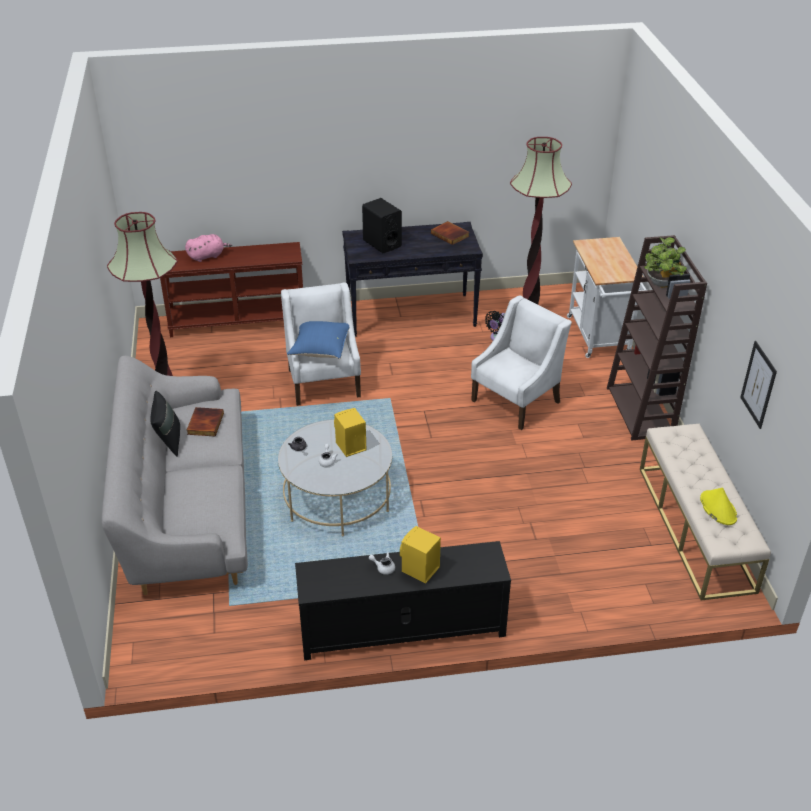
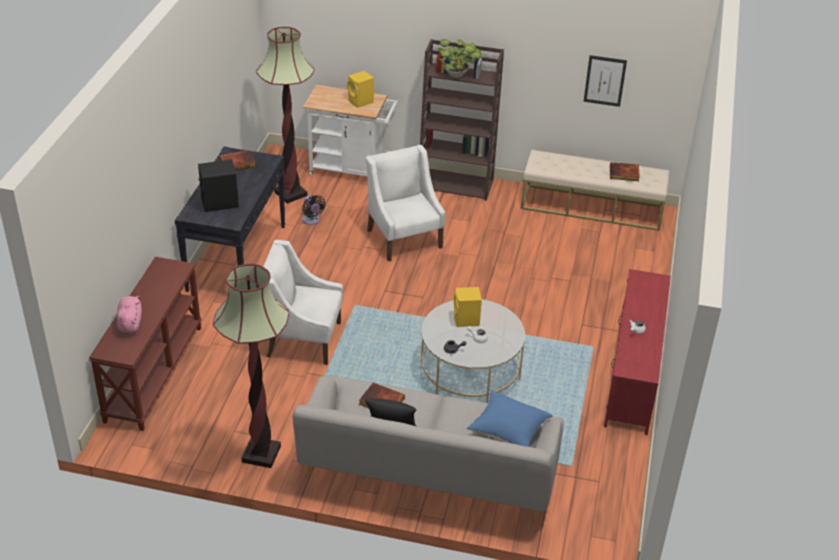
camera: 70 degrees left, 0 degrees up
blue pillow [287,321,350,359] -> blue pillow moved to [466,390,553,447]
black tv stand [295,541,511,660] -> red tv stand [604,269,671,435]
yellow speaker [400,526,441,583] -> yellow speaker moved to [347,71,374,108]
yellow hat [700,487,737,525] -> book [610,162,640,181]

